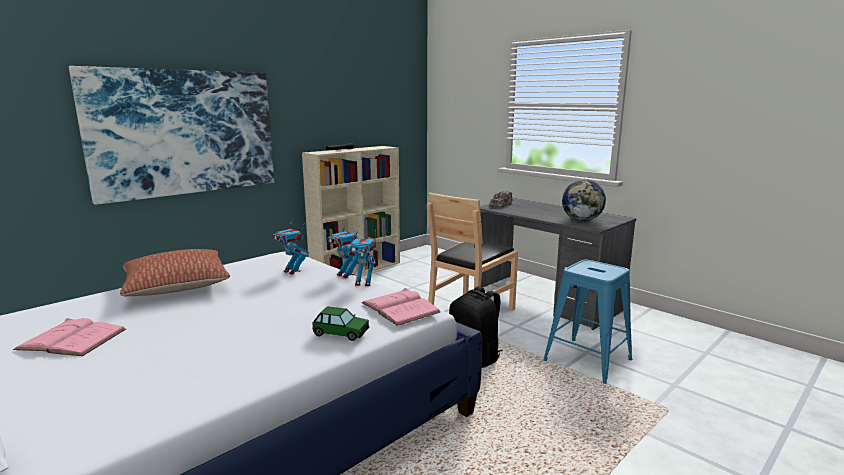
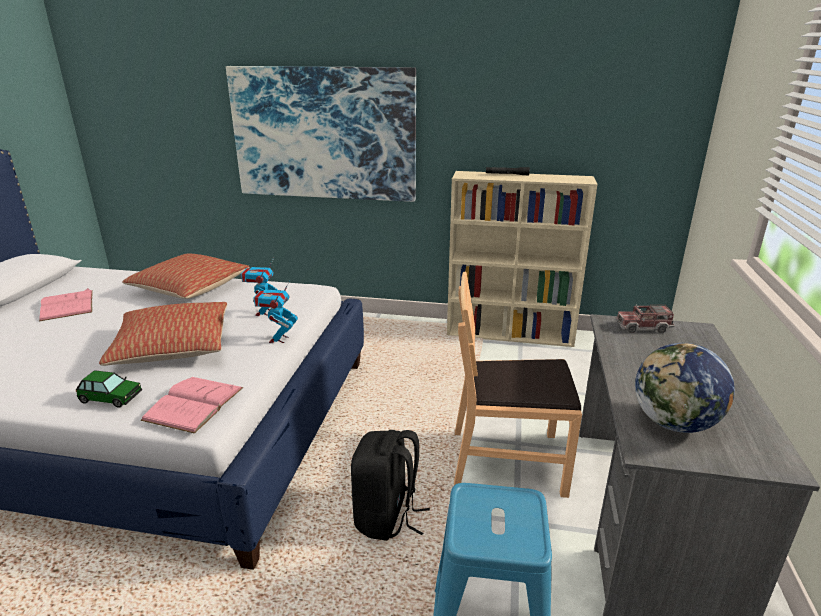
camera: 55 degrees right, 10 degrees up
toy car [312,306,369,341] -> toy car turned 60 degrees counterclockwise [76,370,142,408]
toy robot [349,229,376,286] -> none
none -> pillow [99,302,227,366]

